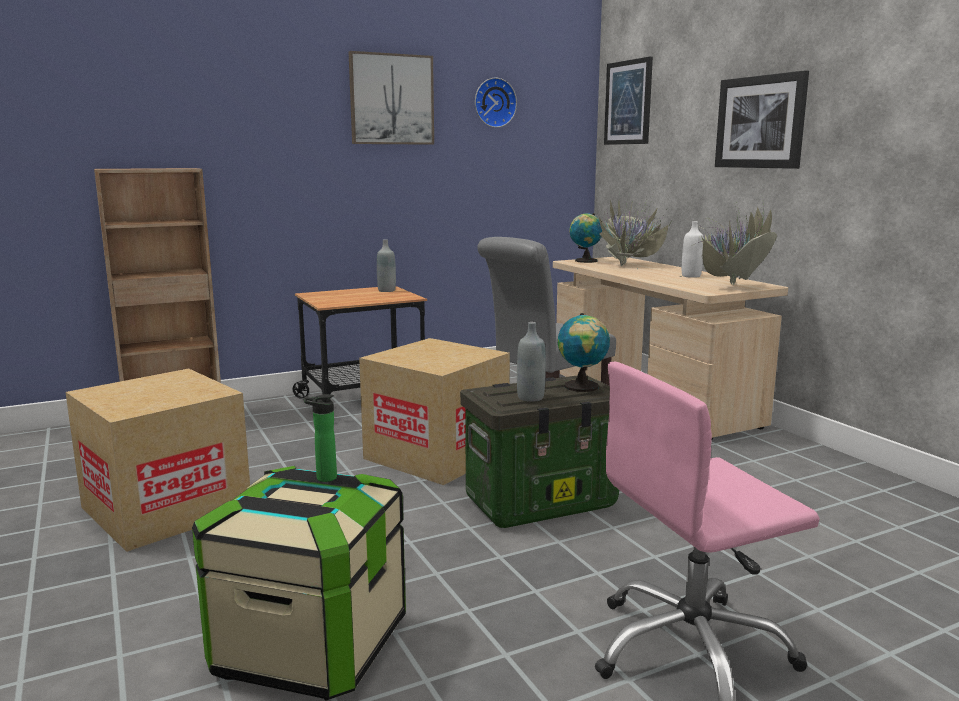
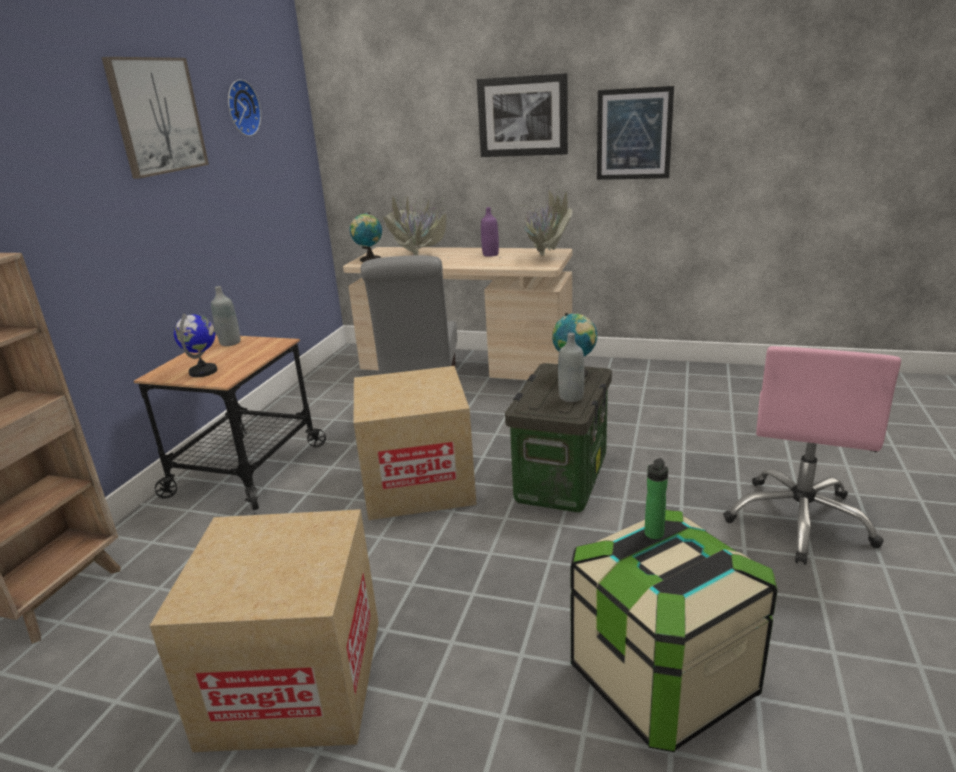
camera: 45 degrees left, 10 degrees up
picture [604,57,653,145] -> picture moved to [597,86,674,180]
white bottle [682,221,704,278] -> purple bottle [481,207,499,257]
none -> globe [174,313,217,377]

